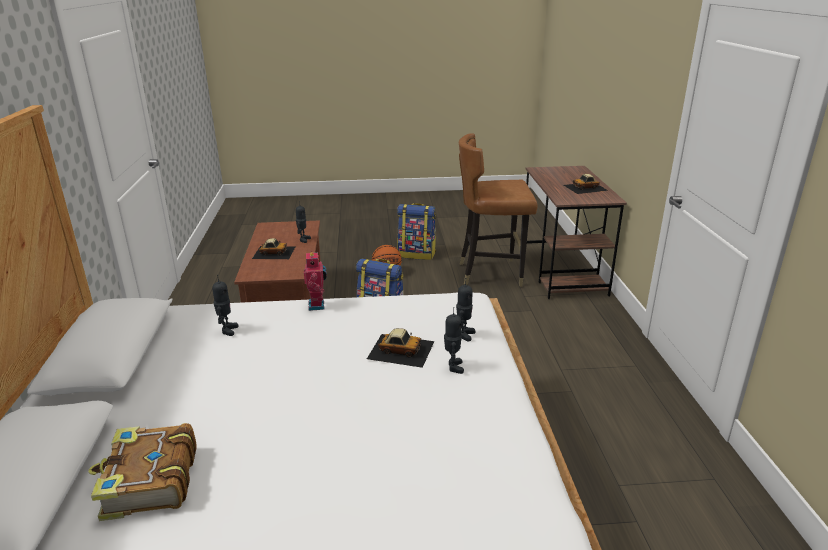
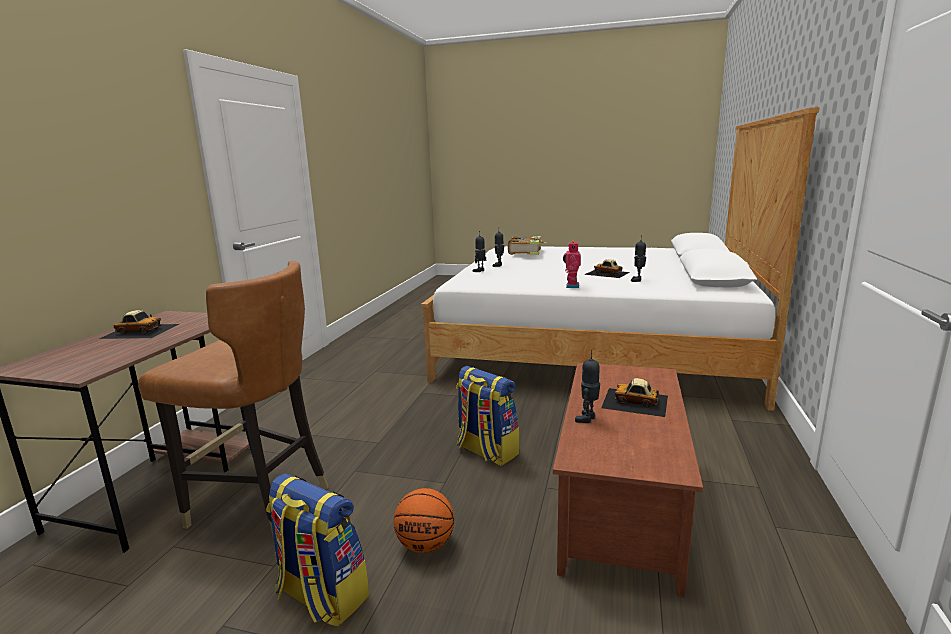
camera: 160 degrees left, 10 degrees down
book [88,423,197,521] -> book moved to [508,236,547,255]
toy car [367,328,434,368] -> toy car moved to [584,259,630,278]

